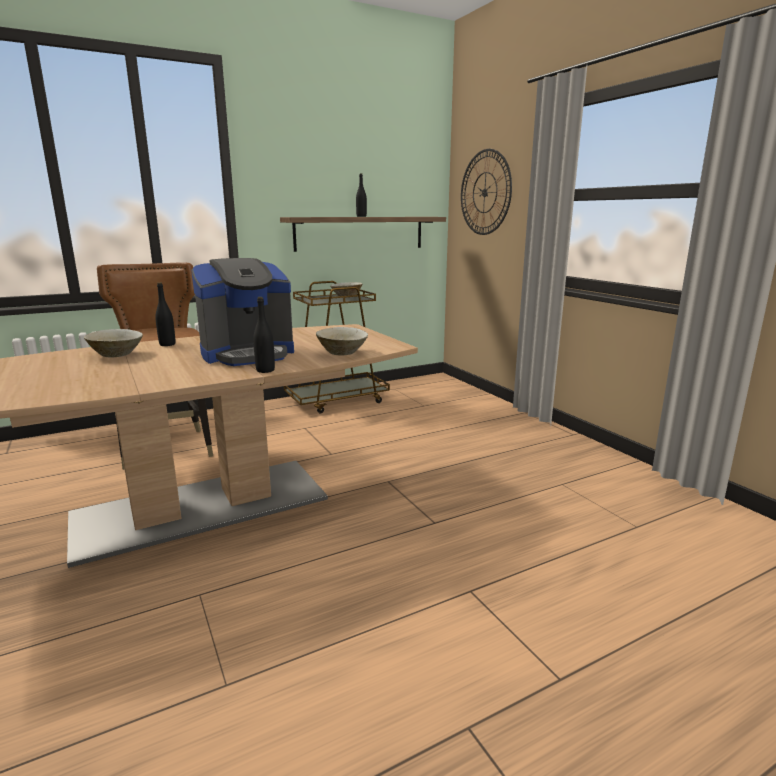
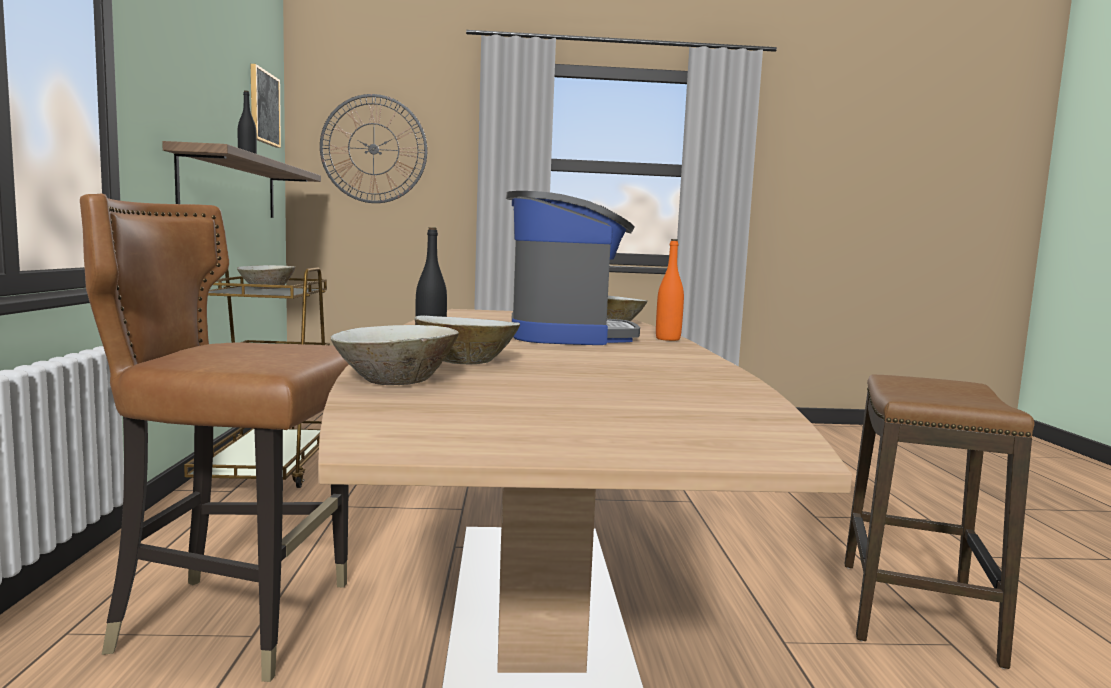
camera: 65 degrees left, 10 degrees down
black bottle [253,297,275,373] -> orange bottle [656,239,684,341]
none -> picture [251,64,281,148]
none -> beige bowl [331,325,459,385]
none -> stool [845,375,1034,669]

